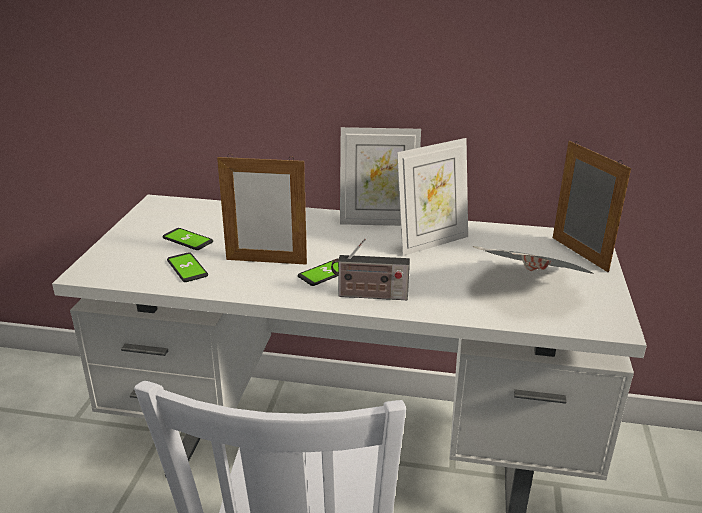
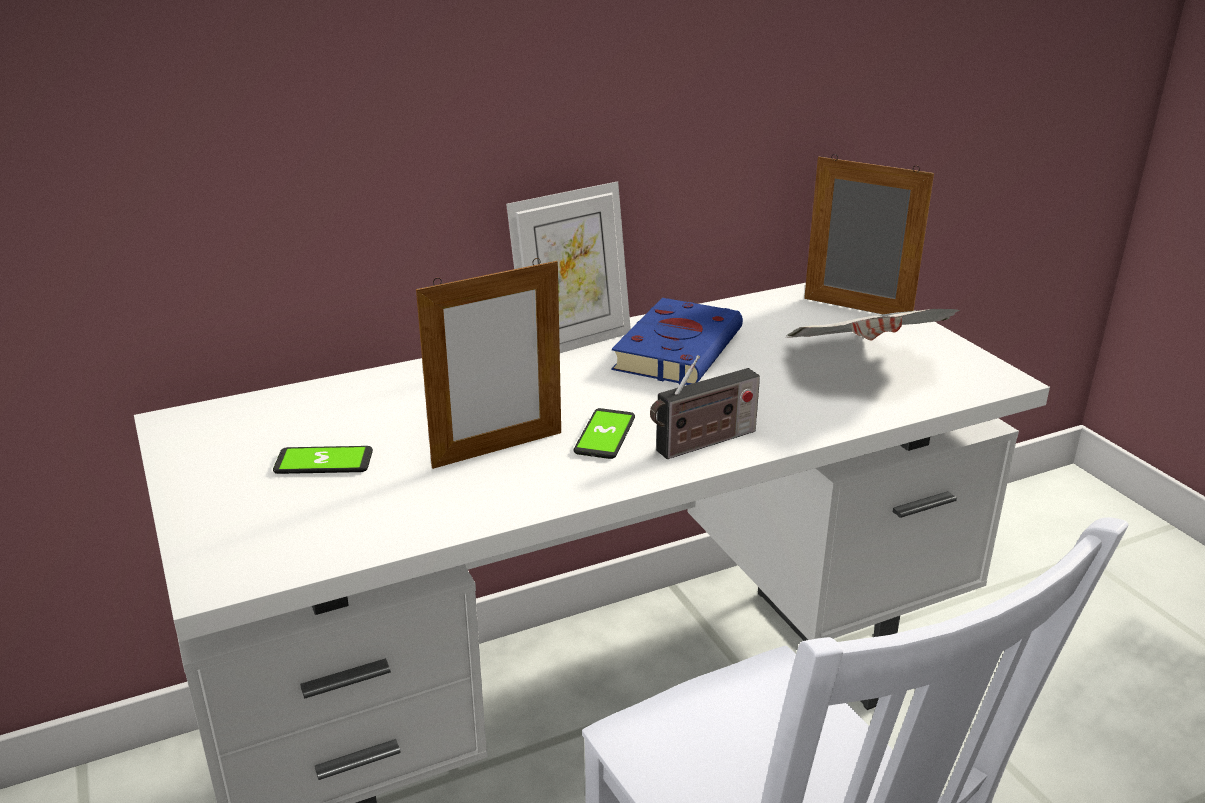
camera: 35 degrees left, 0 degrees up
phone [167,252,208,282] -> none
picture frame [397,138,468,256] -> blue book [612,298,743,386]

